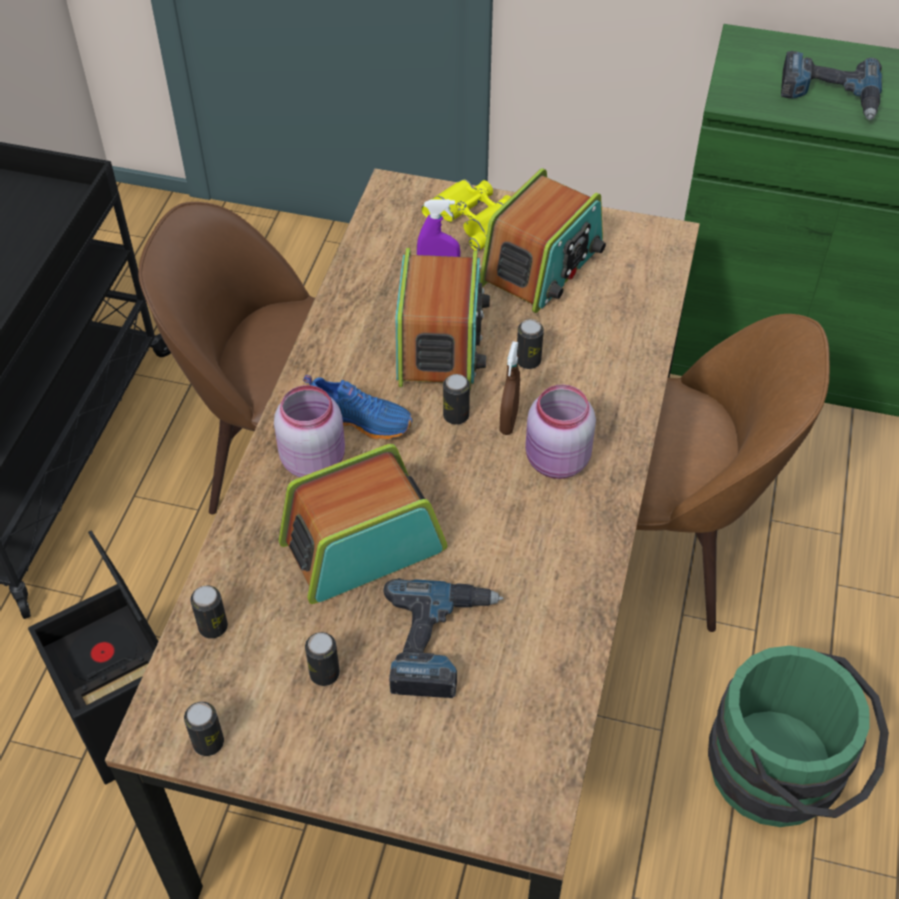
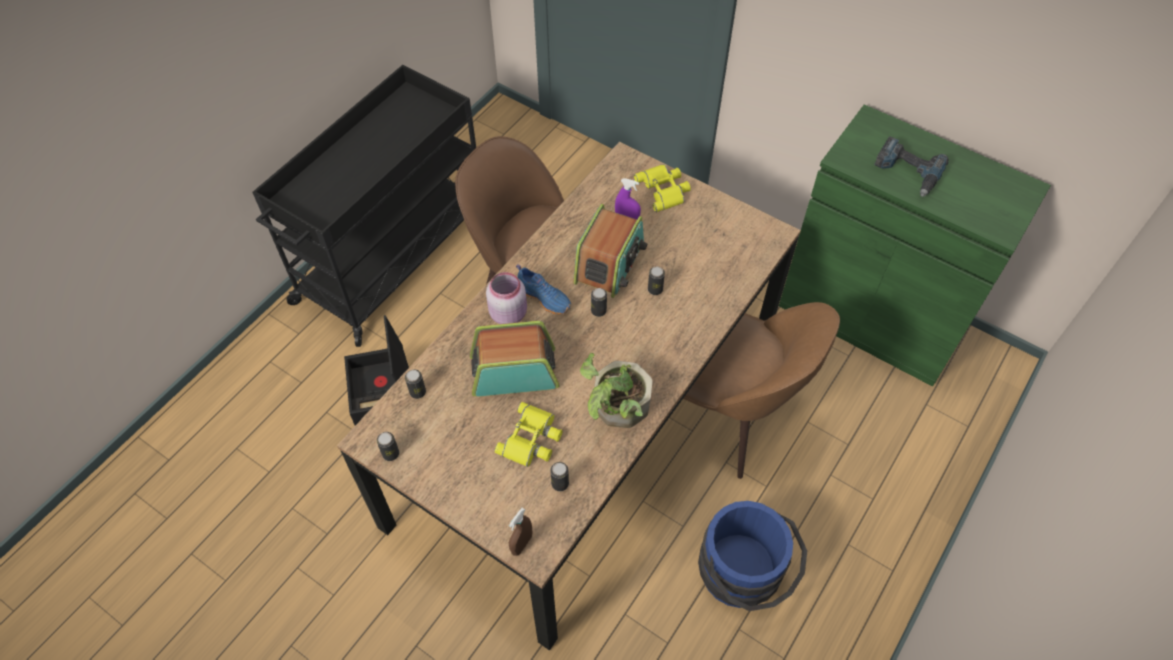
camera: 20 degrees right, 5 degrees up
can [305,632,340,686] -> can moved to [550,462,569,491]
power drill [383,578,503,698] -> yellow binoculars [494,402,563,467]
radio [480,168,606,313] -> none
brown spray bottle [500,341,520,435] -> brown spray bottle moved to [509,508,533,556]
pink jar [525,384,596,479] -> none
green bucket [708,646,889,827] -> blue bucket [698,501,807,611]
none -> potted plant [580,353,652,428]

